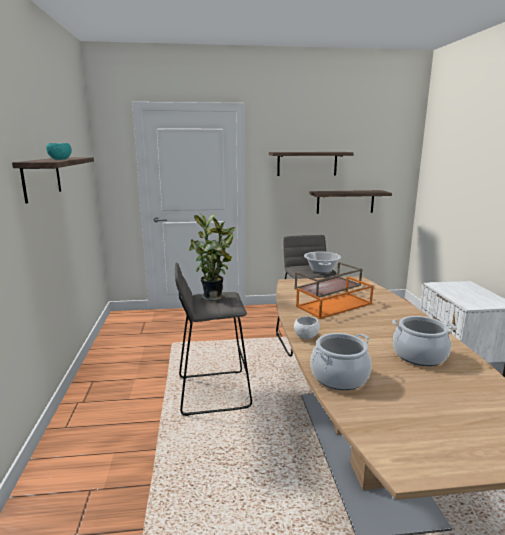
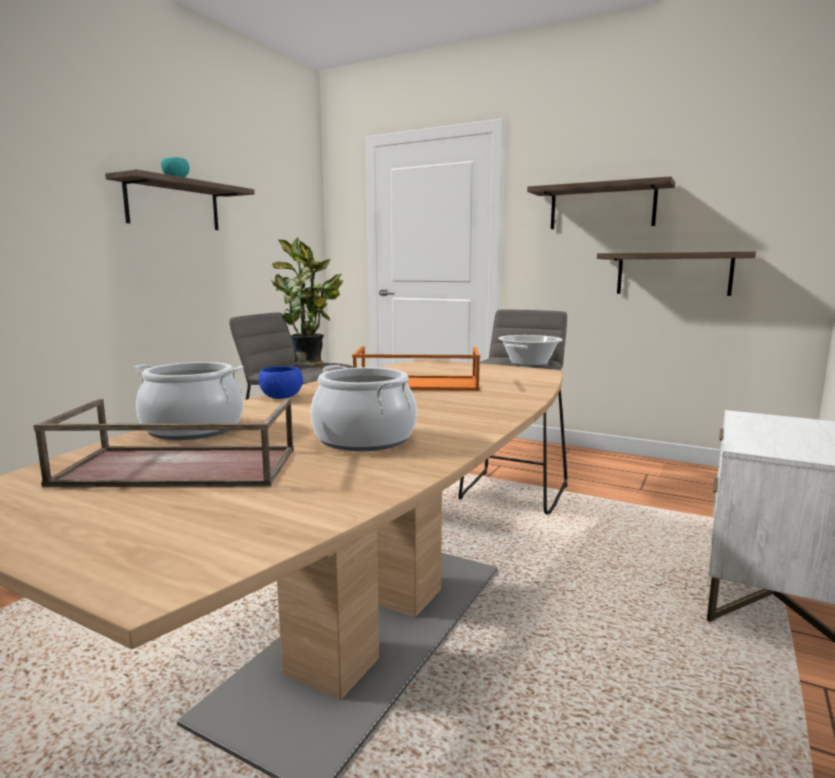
camera: 35 degrees right, 5 degrees down
white bowl [294,316,320,339] -> blue bowl [259,366,303,399]
brown tray [295,262,362,298] -> brown tray moved to [33,398,294,487]

